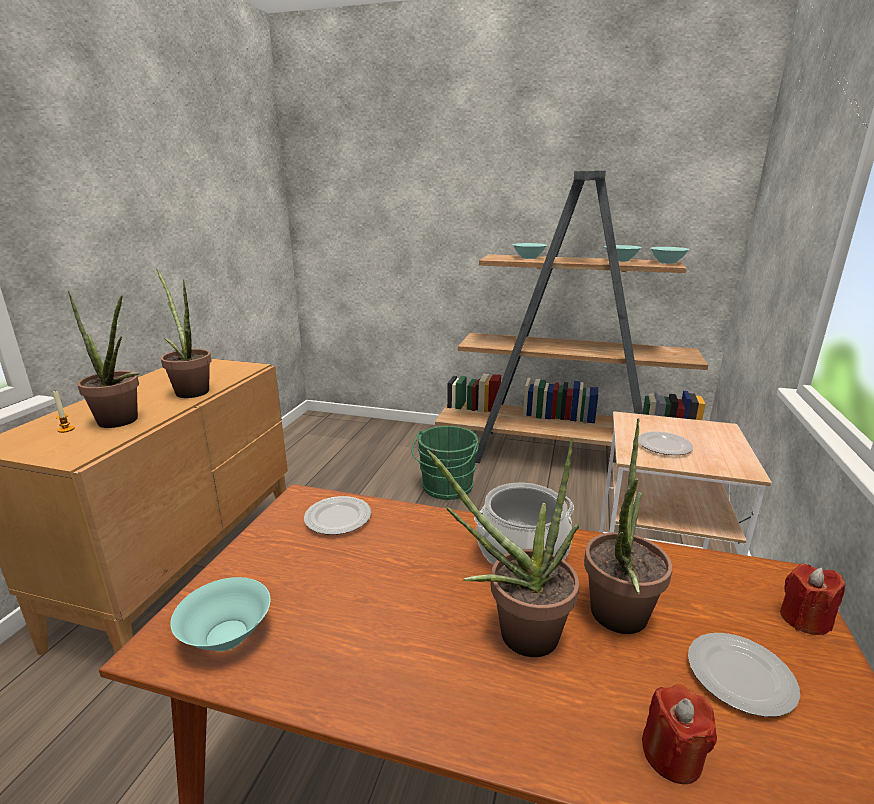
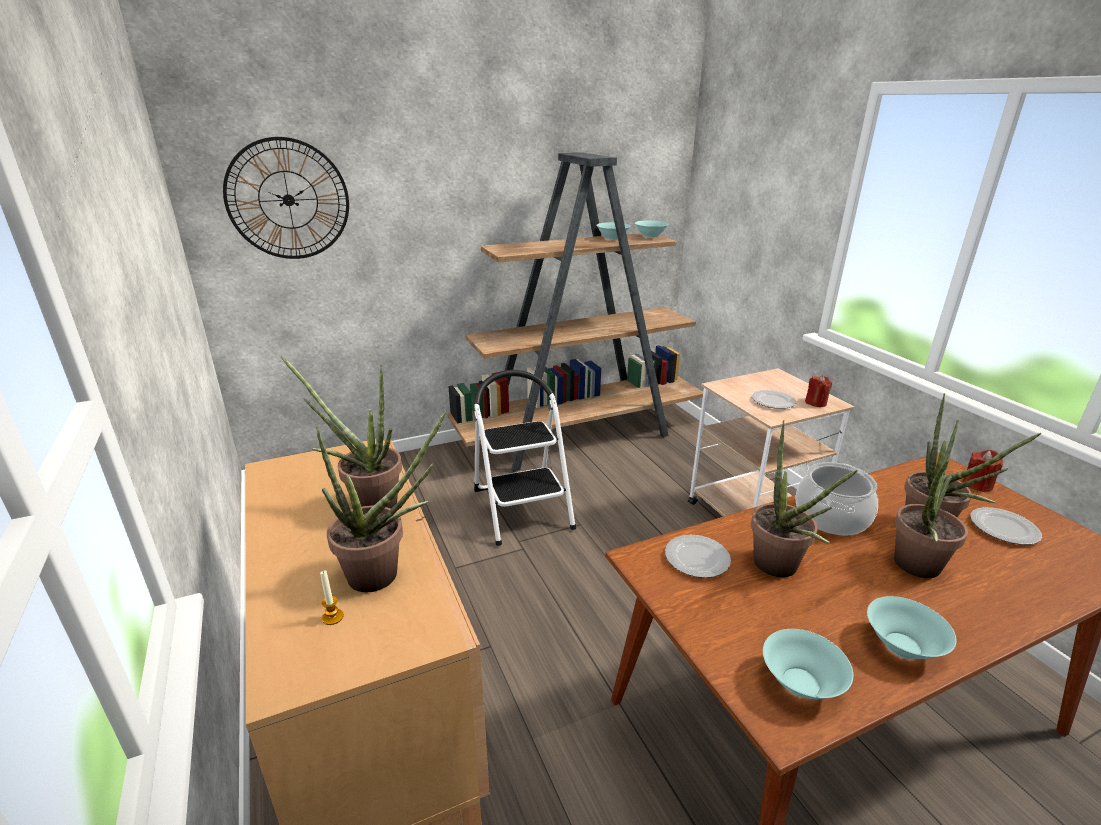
camera: 40 degrees left, 5 degrees up
green bucket [411,426,478,500] -> step ladder [474,370,576,546]
turquoise bowl [513,243,547,259] -> turquoise bowl moved to [867,596,957,660]
red candle [642,684,717,784] -> red candle moved to [805,375,833,407]
none -> wall clock [223,137,349,259]
none -> potted plant [751,420,858,577]

